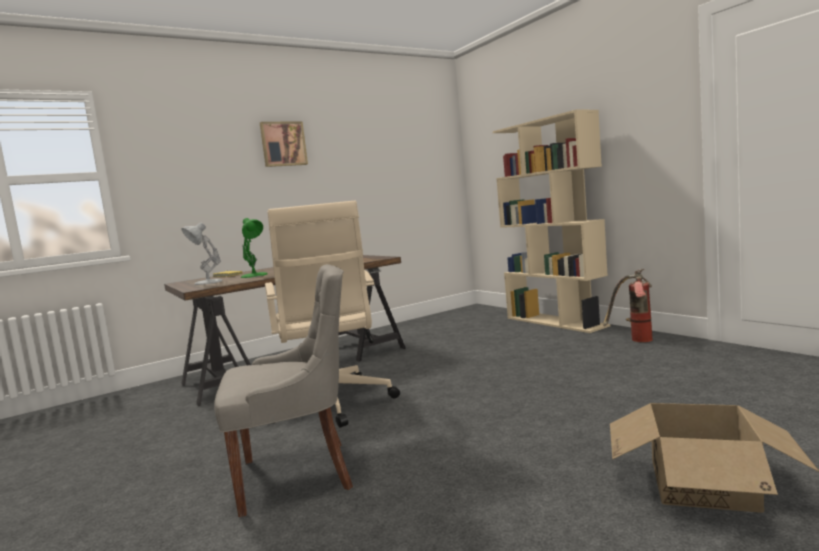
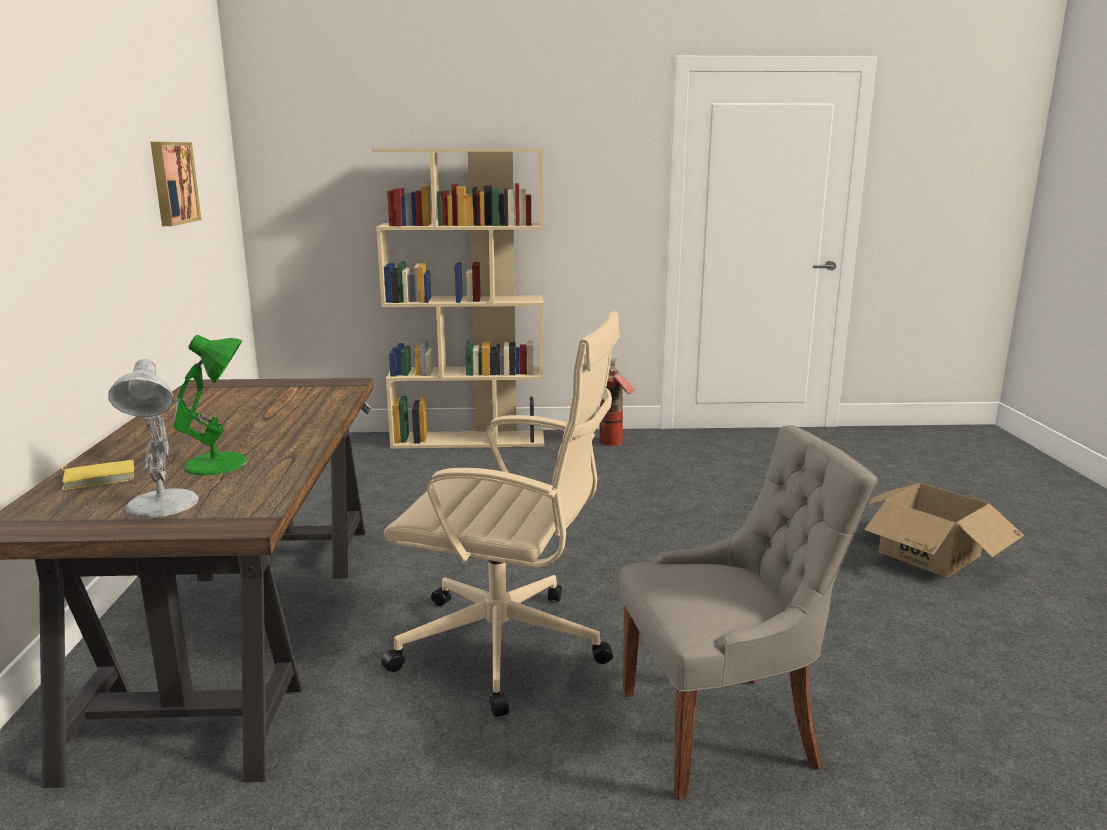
camera: 60 degrees left, 10 degrees up
grey chair [214,264,353,517] -> grey chair turned 60 degrees clockwise [619,425,878,800]
picture [260,122,308,167] -> picture moved to [151,142,201,226]

